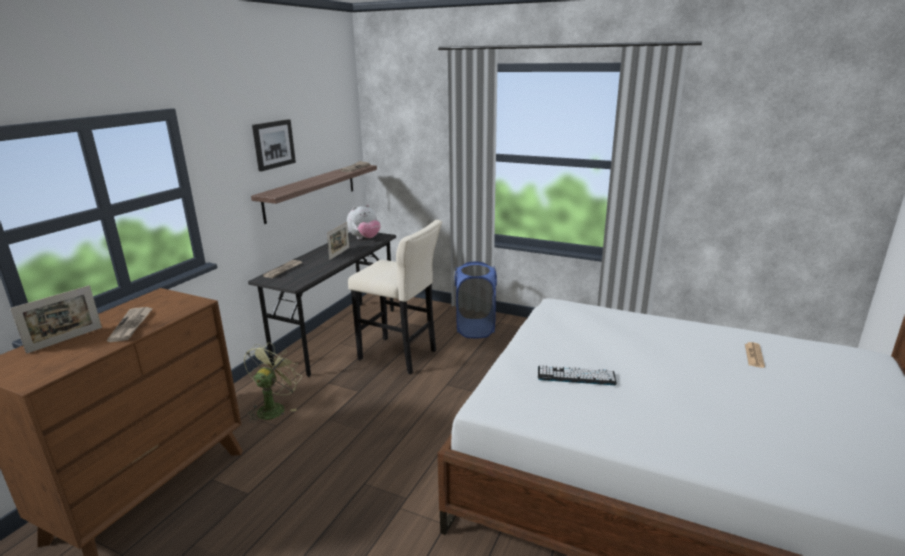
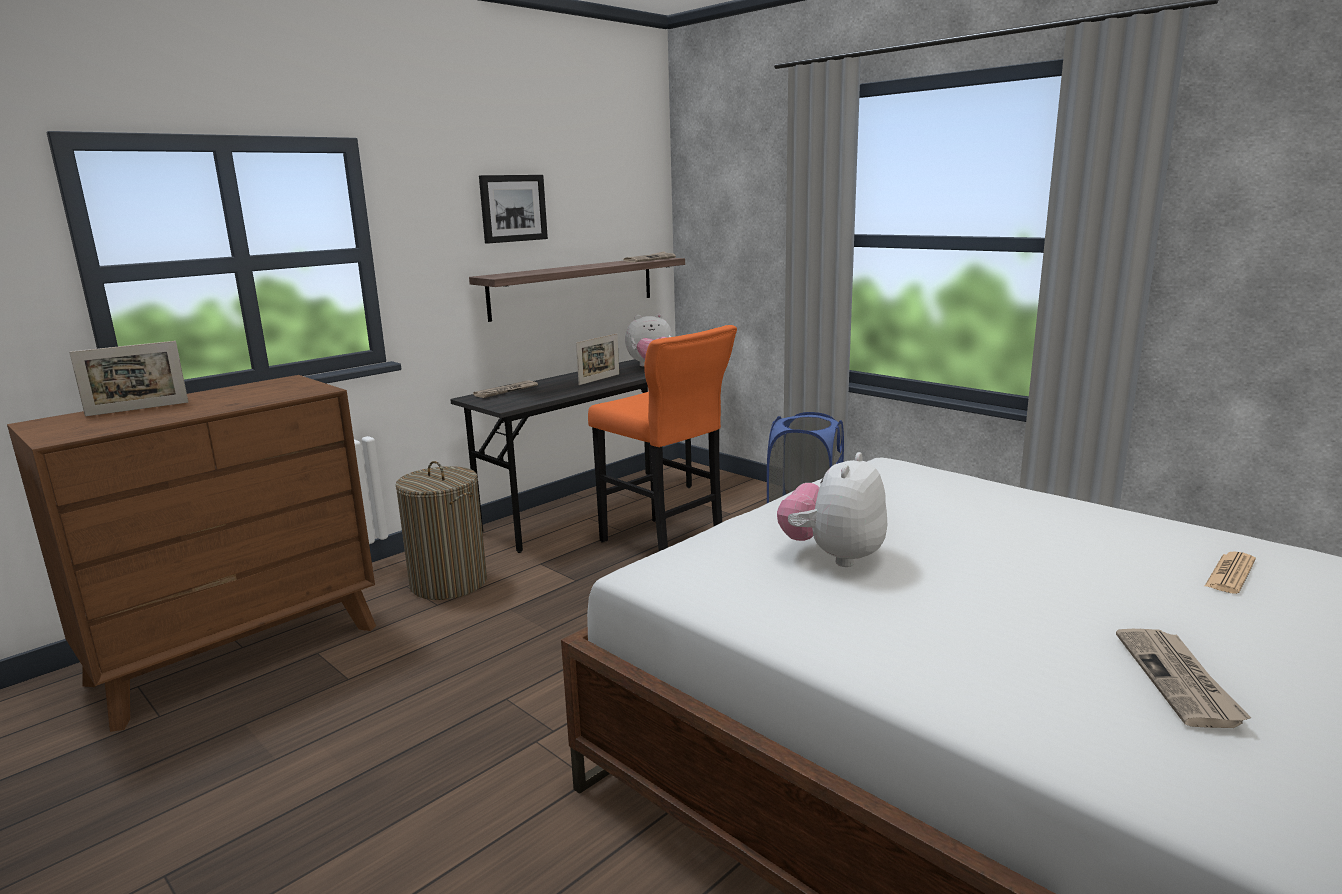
camera: 20 degrees right, 5 degrees down
newspaper [107,307,153,342] -> newspaper moved to [1116,629,1251,728]
green fan [244,342,302,423] -> laundry basket [395,461,487,600]
beige stool [348,220,442,374] -> orange stool [588,325,737,551]
keyboard [538,365,617,385] -> plush toy [777,452,887,567]

